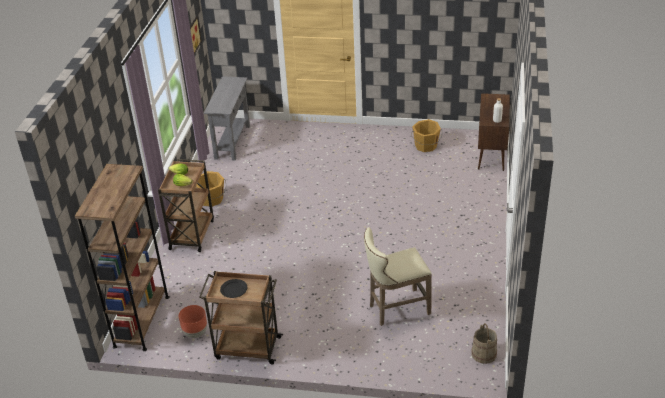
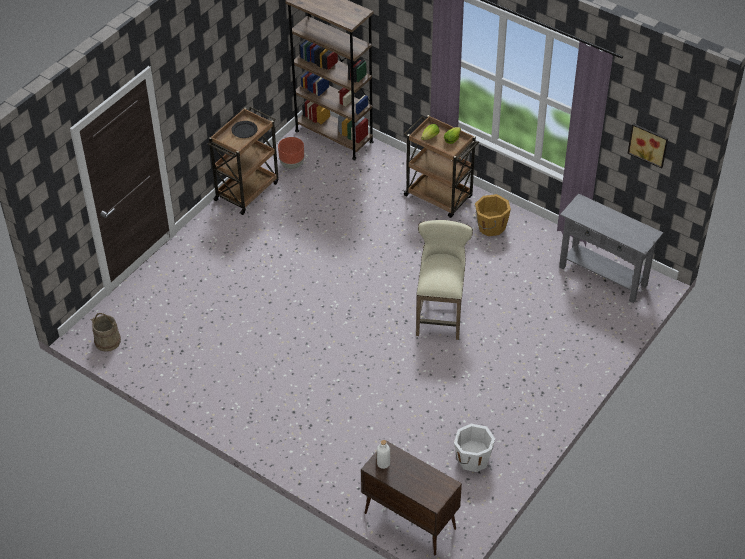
camera: 115 degrees right, 10 degrees up
beige stool [364,227,432,326] -> beige stool moved to [416,220,473,340]
orange bucket [411,119,442,152] -> white bucket [454,424,495,472]

